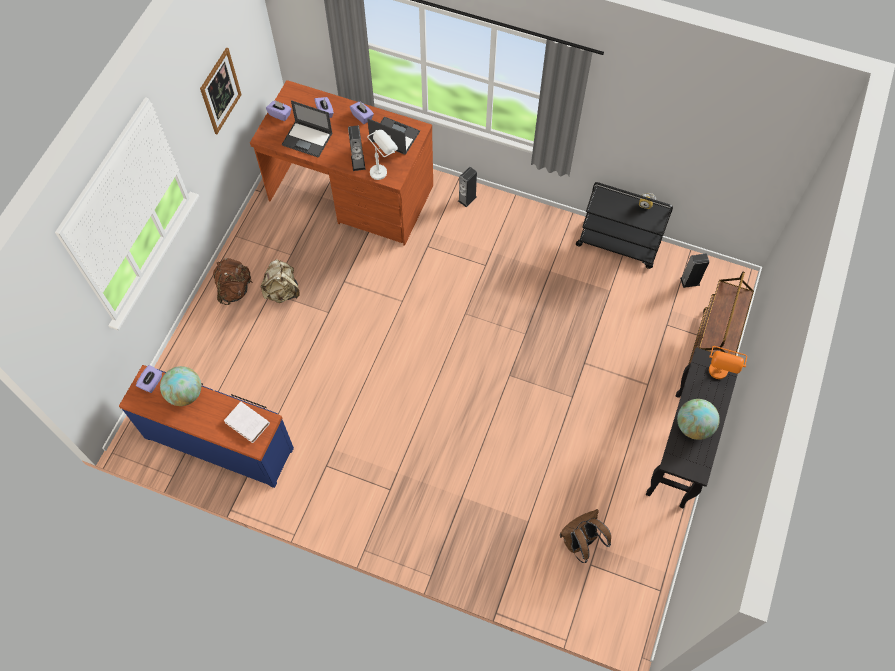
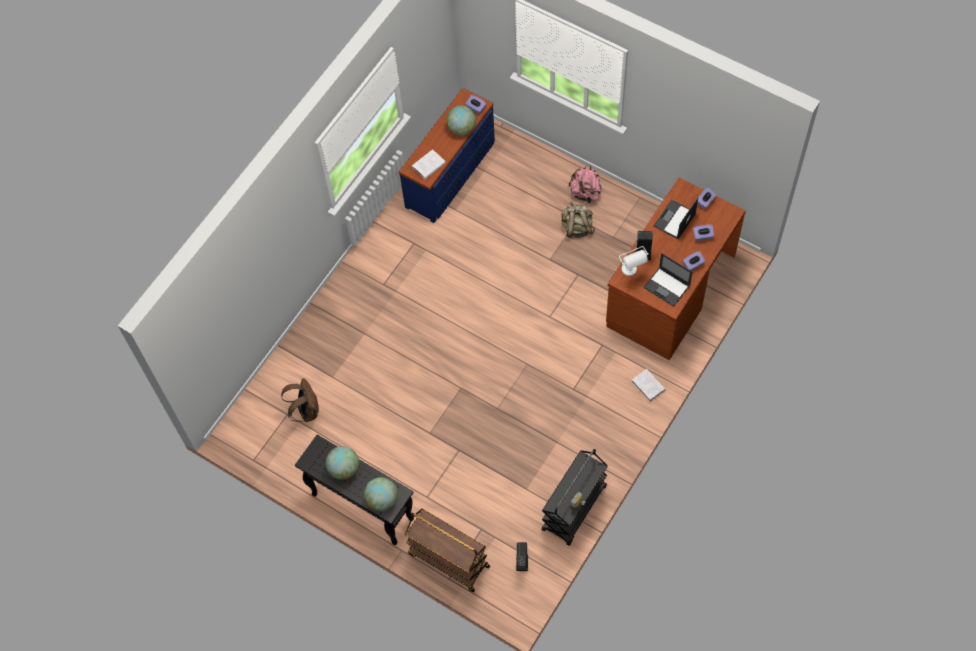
camera: 105 degrees right, 0 degrees up
picture [200,48,242,134] -> none
brown backpack [213,258,252,305] -> pink backpack [569,165,602,203]
laptop [367,117,420,155] -> laptop turned 90 degrees clockwise [643,253,693,307]
speaker [458,167,477,207] -> white book [631,369,666,402]
orange table lamp [709,346,747,379] -> globe [364,477,398,511]

